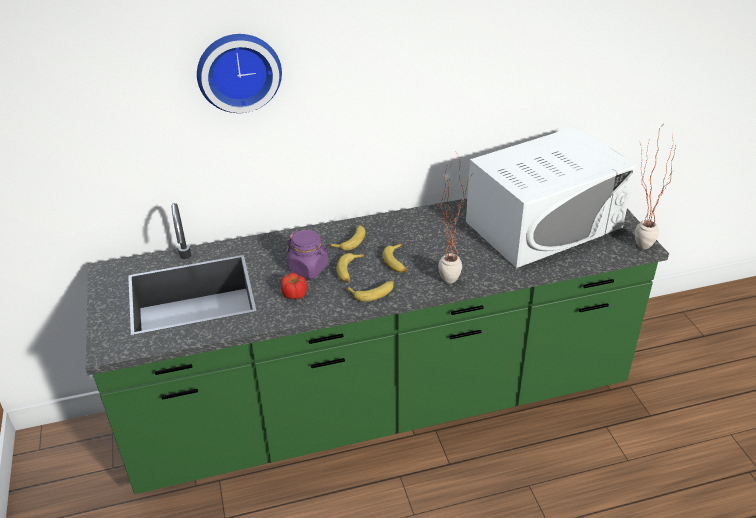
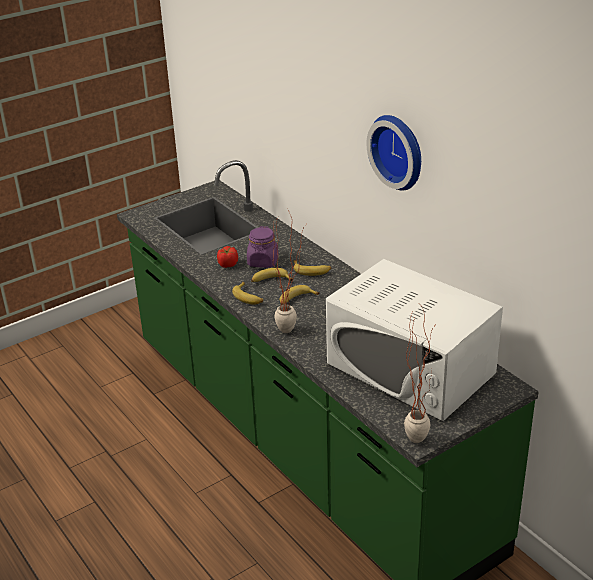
camera: 70 degrees right, 5 degrees down
wall clock [197,34,282,113] -> wall clock moved to [367,115,421,190]

